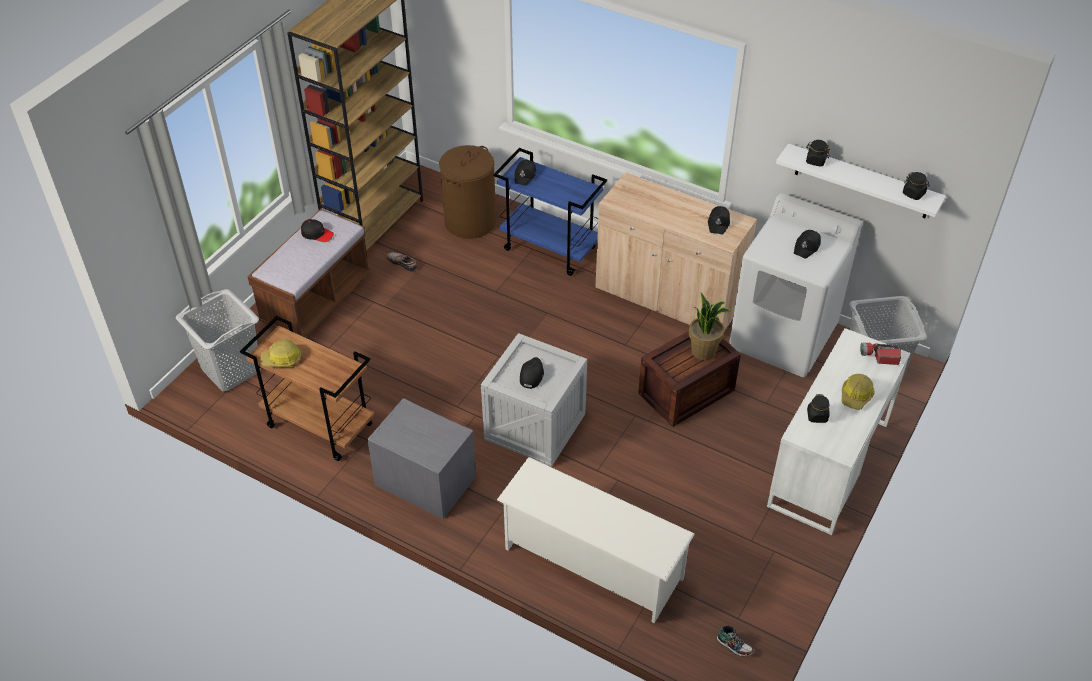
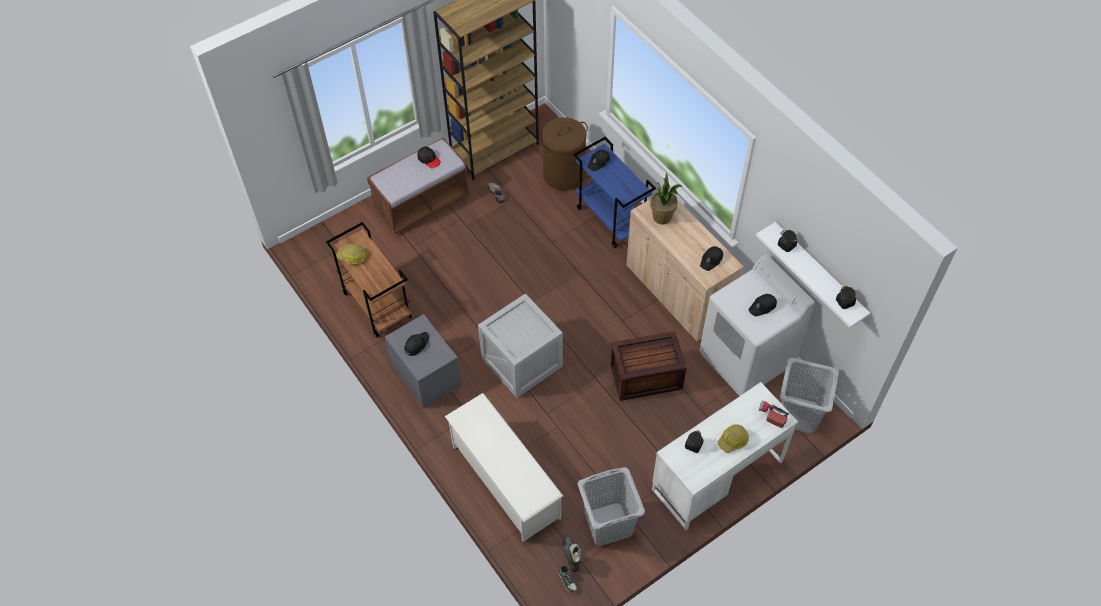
camera: 25 degrees right, 10 degrees up
grey laundry basket [176,289,261,391] -> grey laundry basket moved to [578,467,645,546]
black cap [520,357,544,389] -> black cap moved to [404,332,429,356]
potted plant [689,293,731,360] -> potted plant moved to [650,173,683,225]
none -> black boot [563,536,581,572]

